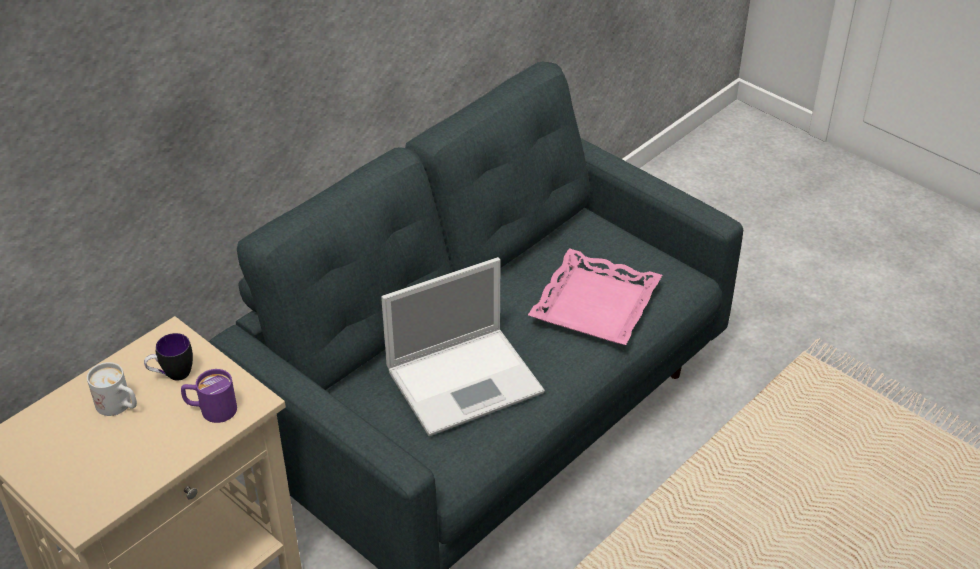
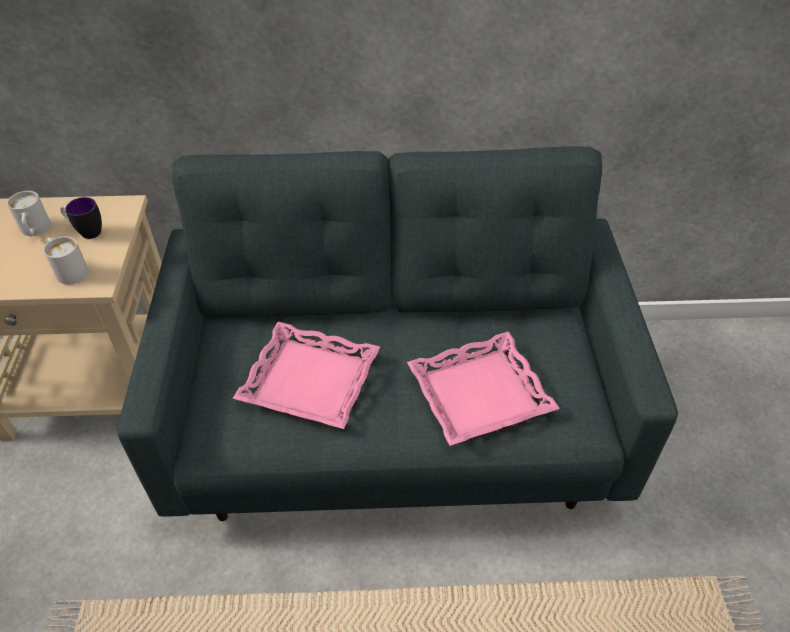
camera: 45 degrees right, 5 degrees up
purple mug [181,369,237,423] -> white mug [43,236,89,285]
laptop [381,257,545,436] -> pink tray [232,322,380,429]

